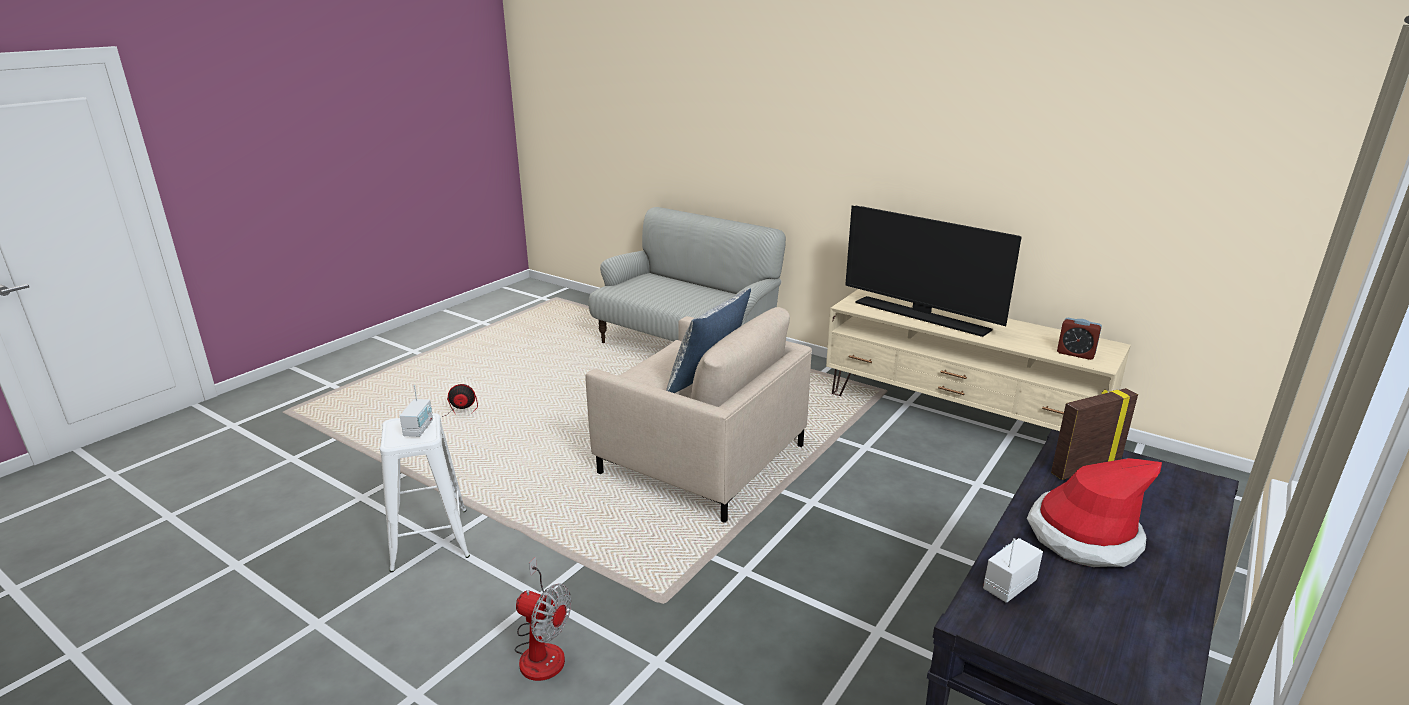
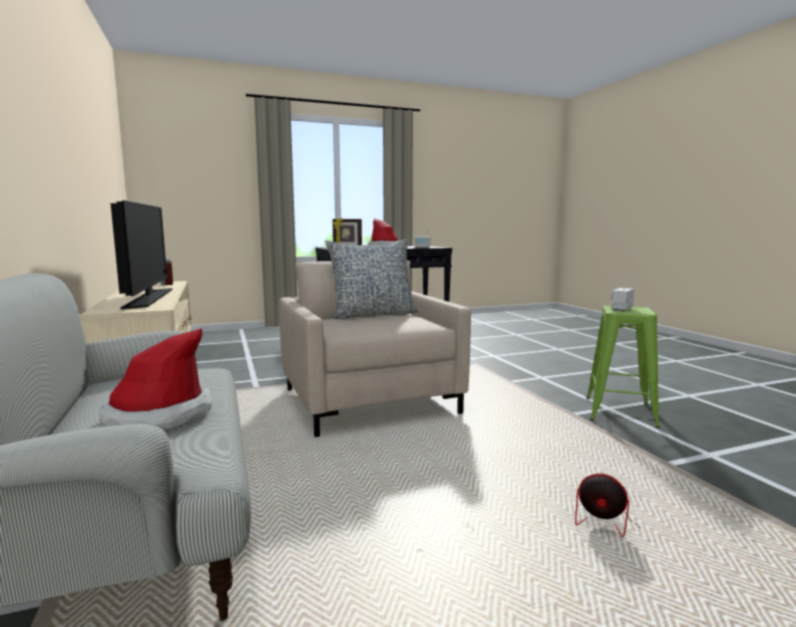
camera: 145 degrees left, 15 degrees down
white stool [380,413,470,572] -> green stool [586,306,660,428]
fan [515,557,572,681] -> none
none -> hat [99,329,212,430]

